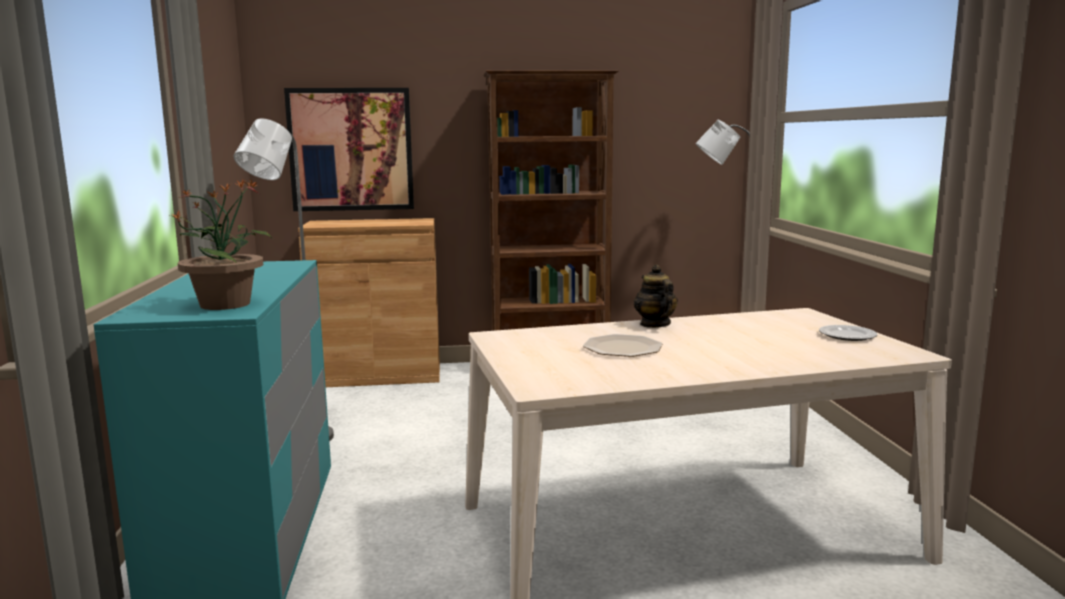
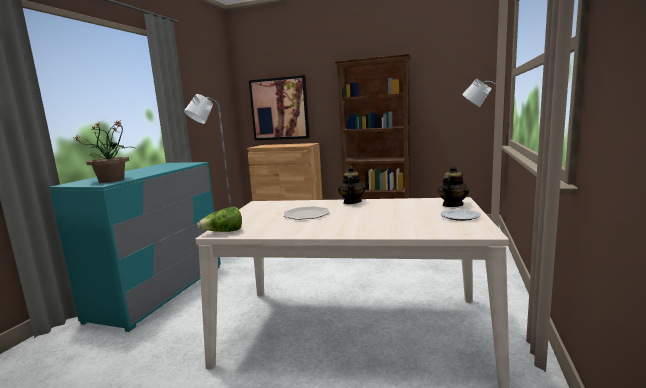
camera: 25 degrees right, 0 degrees up
none -> lettuce [197,207,242,232]
none -> teapot [438,165,469,207]

